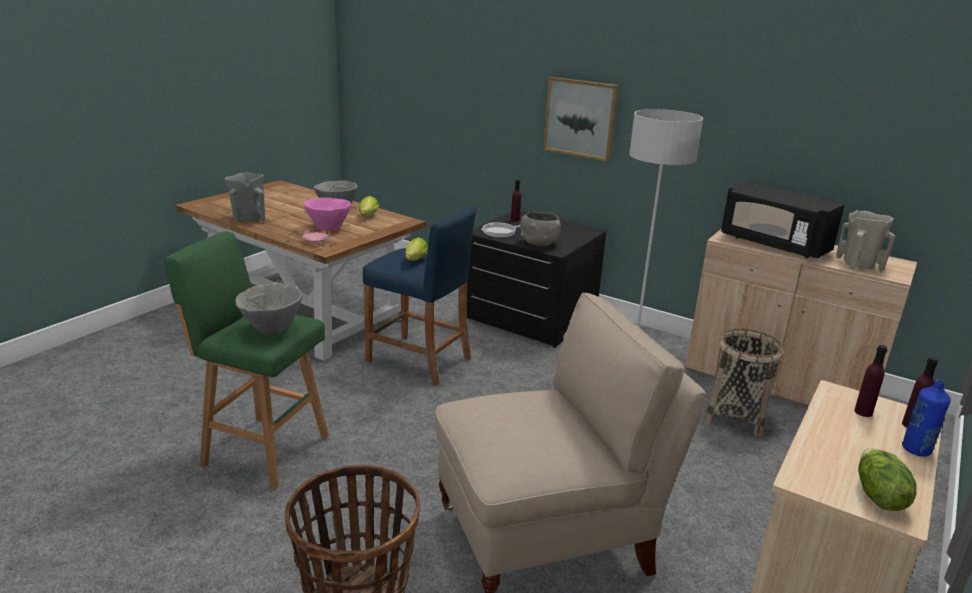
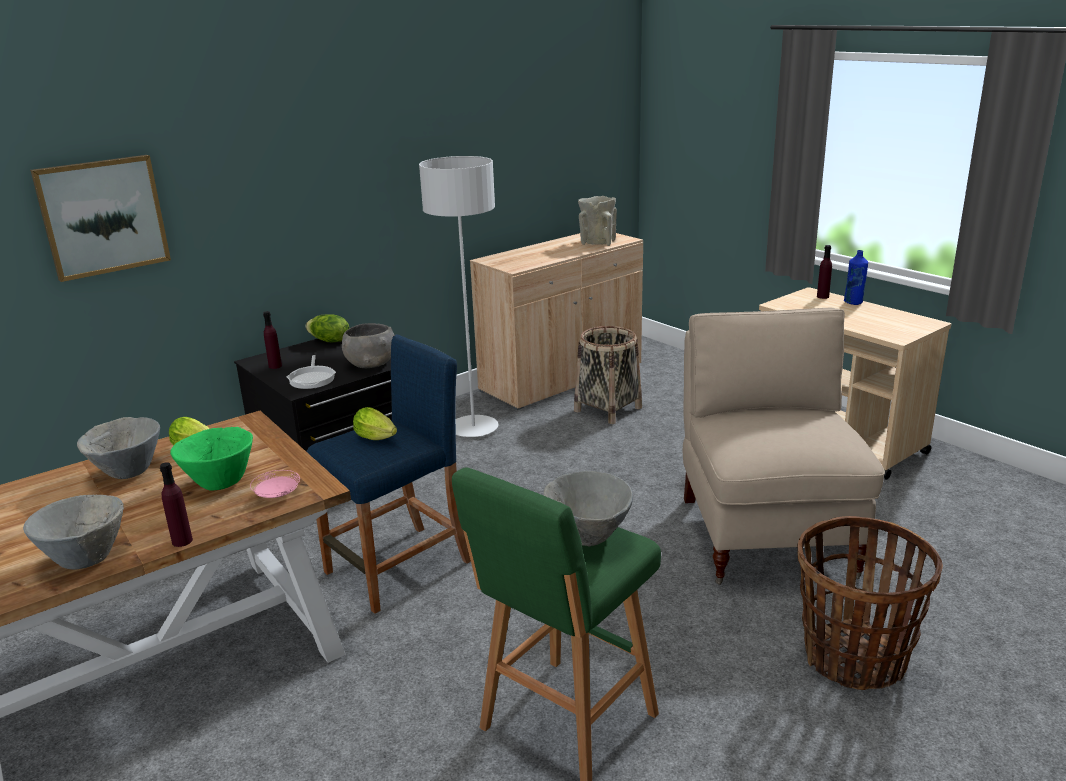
camera: 70 degrees left, 0 degrees up
grey vase [225,172,265,222] -> grey bowl [23,495,124,570]
pink bowl [304,198,351,230] -> green bowl [170,427,253,491]
picture [543,77,619,161] -> picture moved to [30,155,171,282]
black microwave [721,182,845,259] -> none
purple bottle [854,345,888,417] -> purple bottle moved to [160,462,193,547]
lettuce [858,448,917,511] -> lettuce moved to [306,314,349,342]

